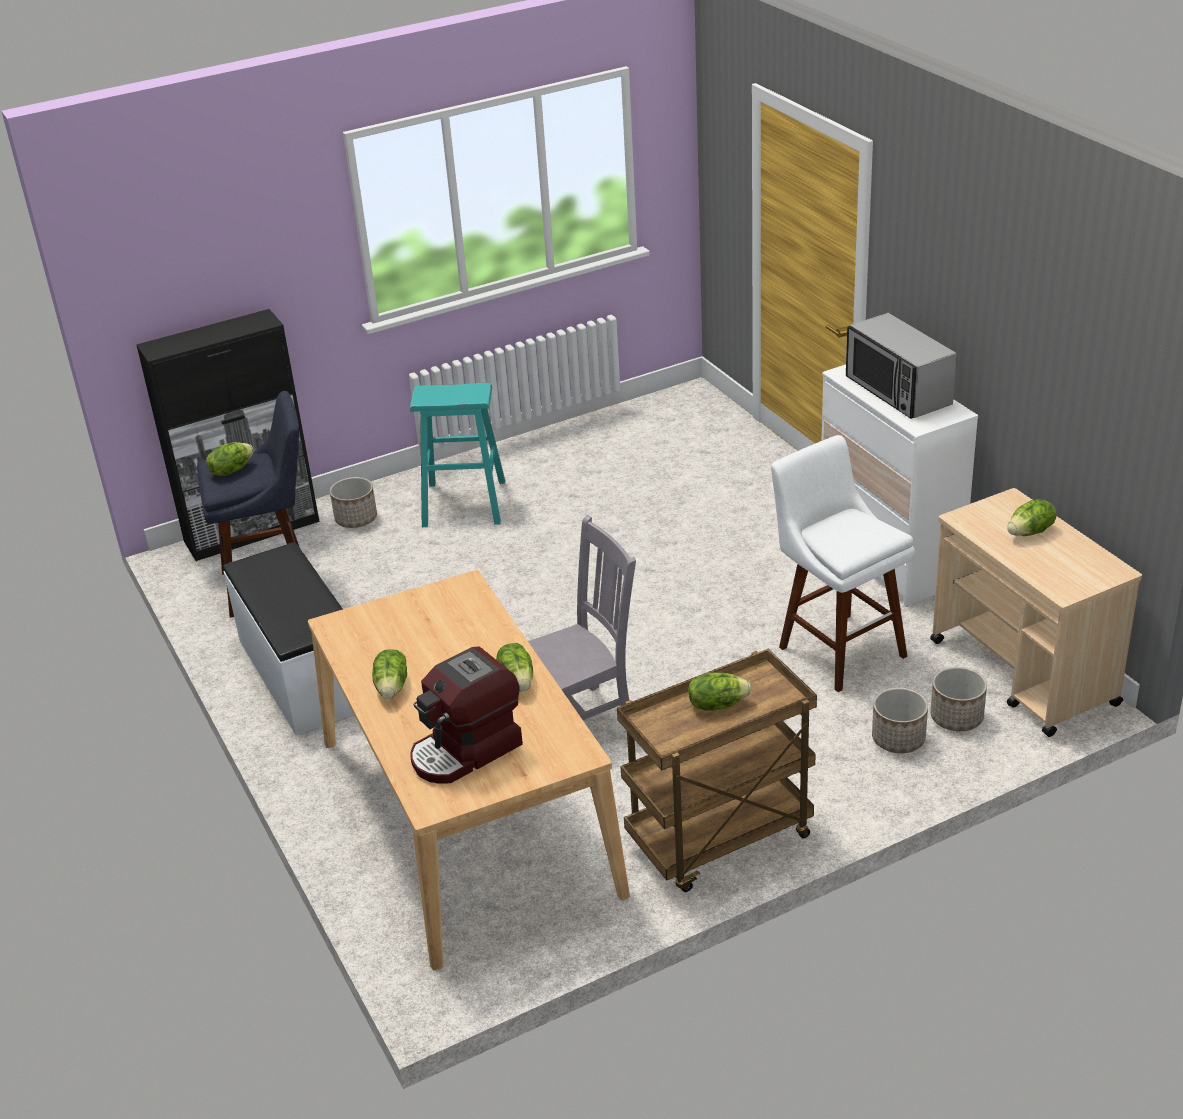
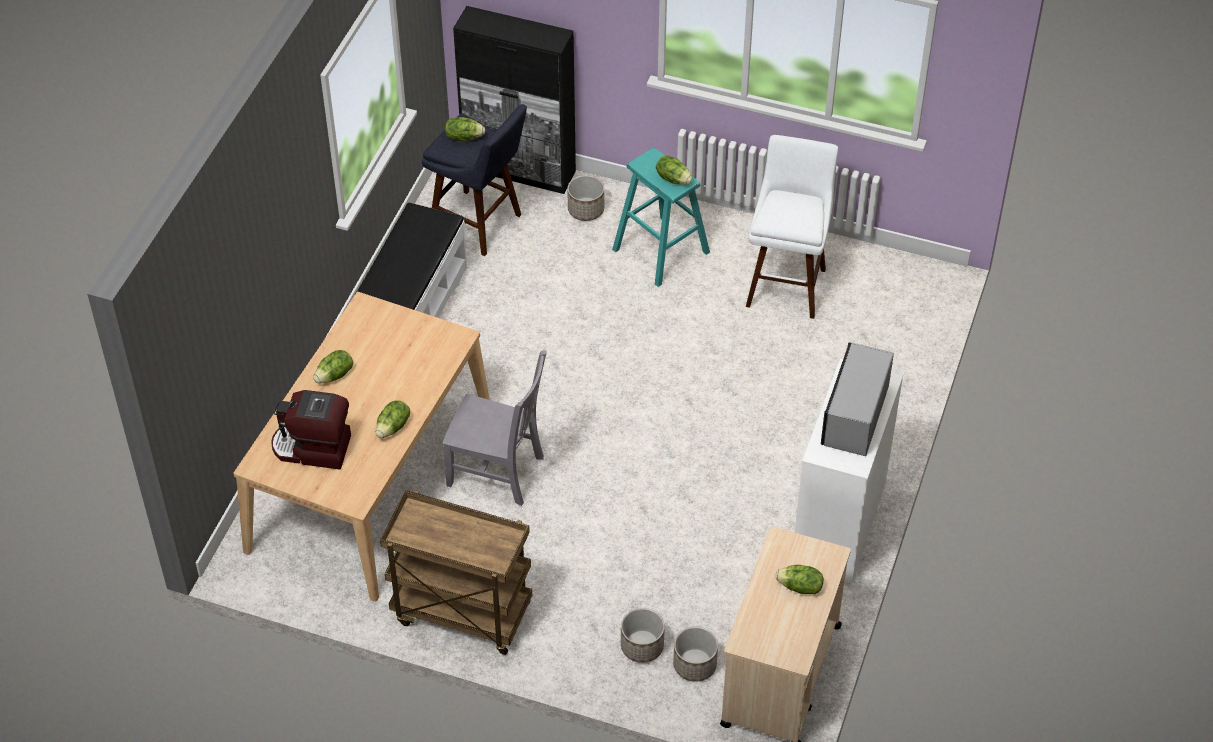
camera: 45 degrees right, 15 degrees up
lettuce [688,672,751,711] -> lettuce moved to [656,155,692,185]
white stool [771,435,915,692] -> white stool moved to [746,135,838,319]

